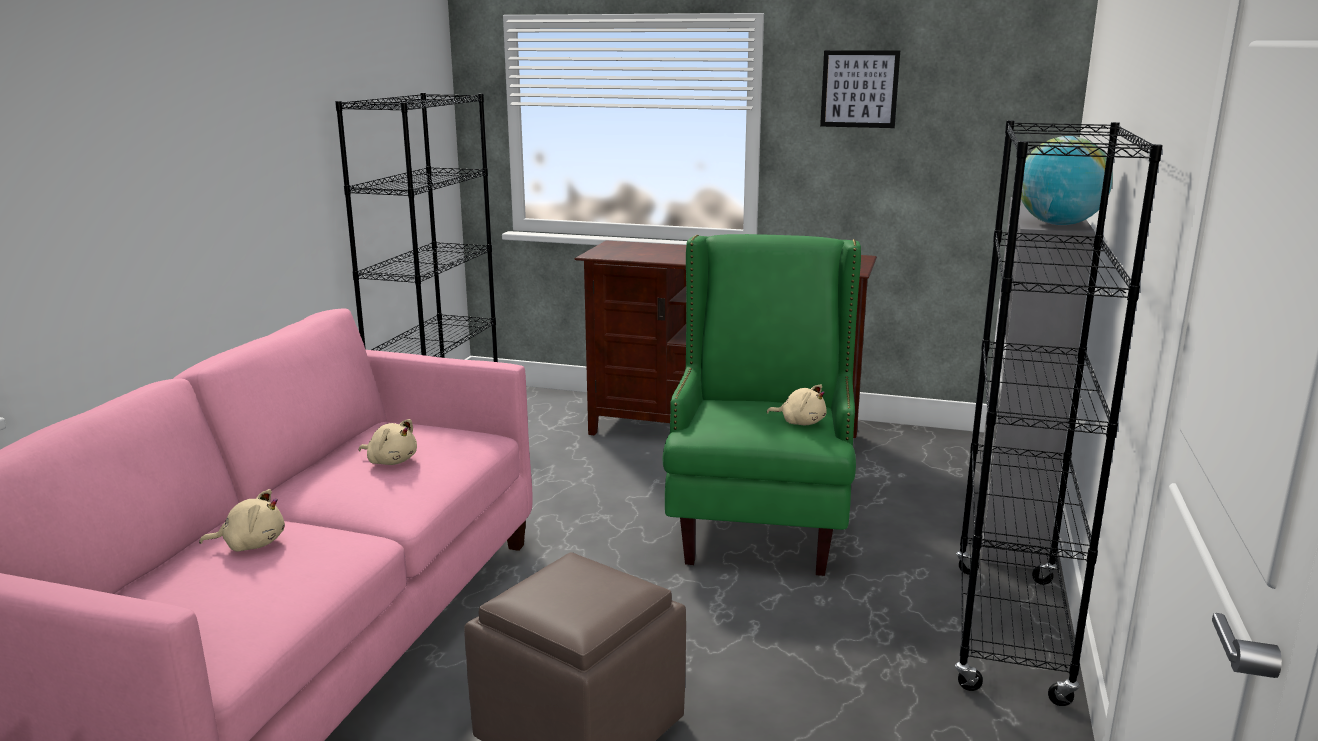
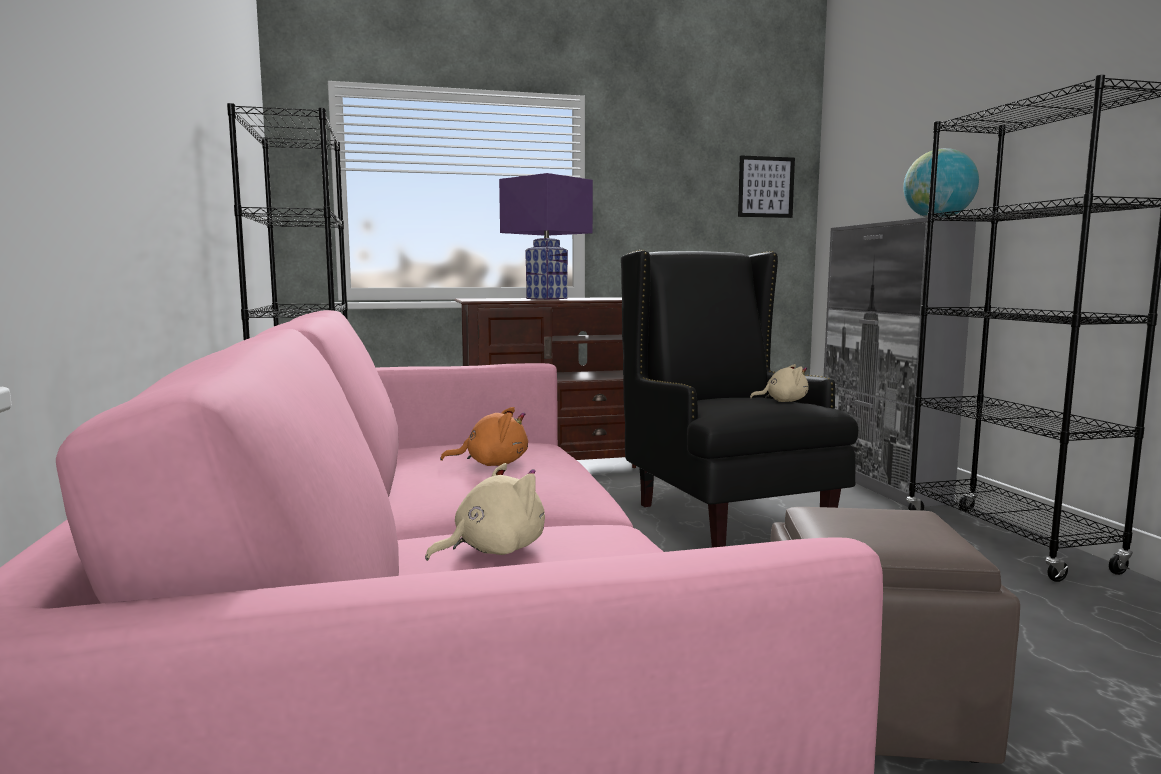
camera: 30 degrees left, 10 degrees down
beige plush toy [359,419,417,465] -> orange plush toy [440,407,528,466]
green armchair [663,234,861,576] -> black armchair [621,250,858,548]
picture [820,50,900,128] -> picture moved to [738,155,795,218]
none -> purple table lamp [499,173,593,299]

